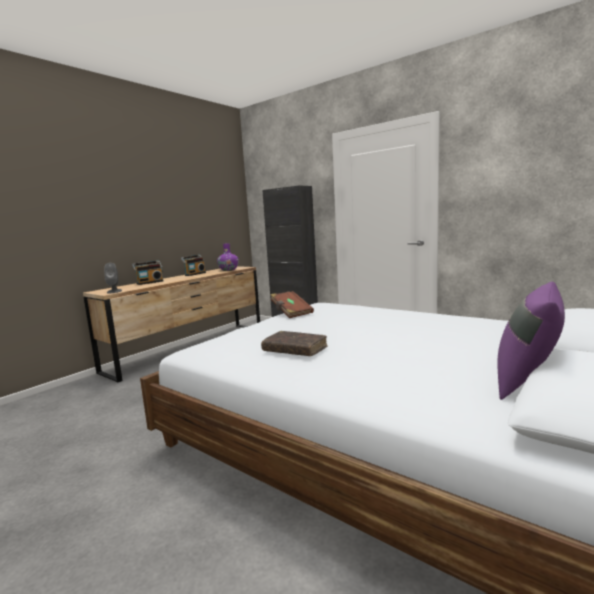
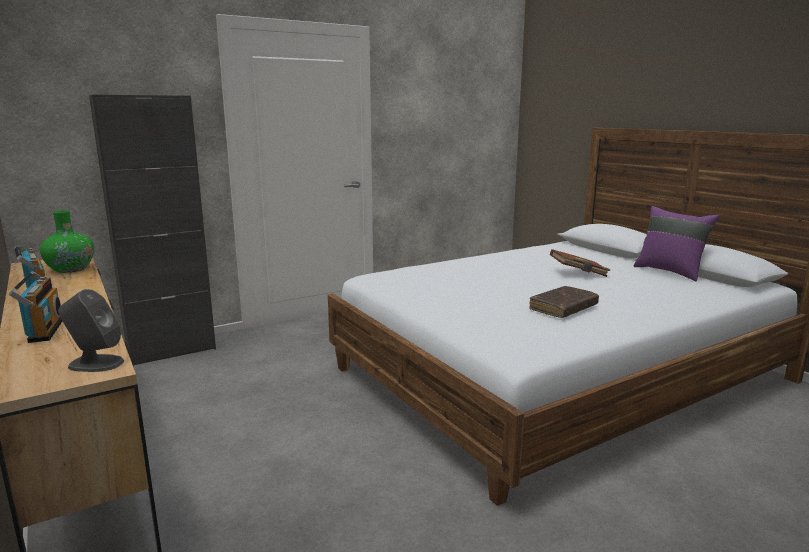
camera: 70 degrees left, 5 degrees up
purple vase [217,243,239,271] -> green vase [40,210,94,273]
brown book [270,291,314,318] -> brown book moved to [550,249,610,277]

